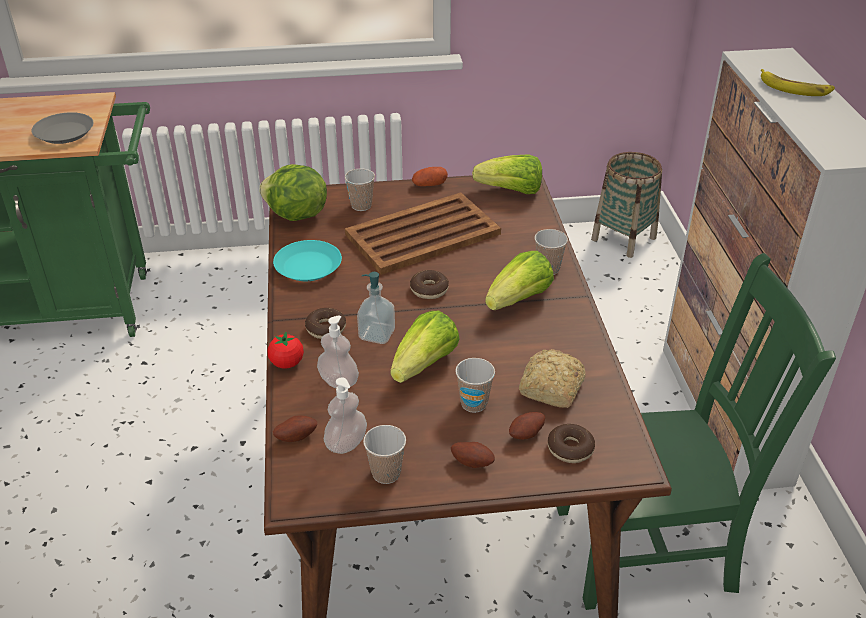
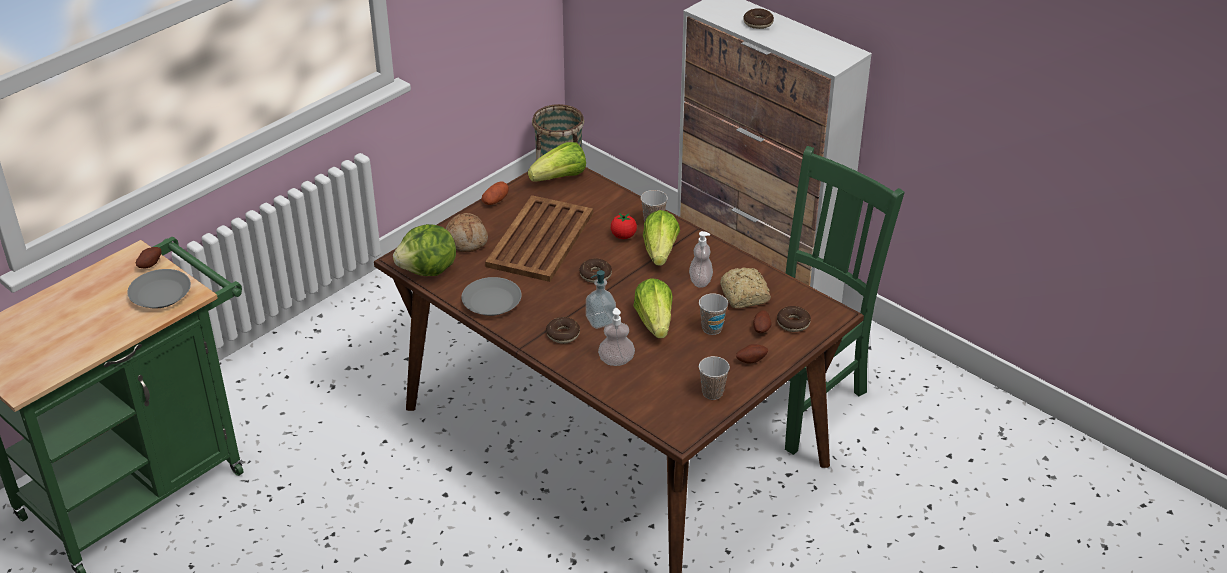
camera: 40 degrees left, 0 degrees up
tomato [267,332,304,369] -> tomato moved to [611,213,637,239]
turquoise plate [273,240,342,281] -> grey plate [461,277,522,316]
potato [273,416,317,442] -> potato moved to [136,247,161,268]
soap dispenser [324,377,367,454] -> soap dispenser moved to [689,231,713,288]
cup [345,169,375,211] -> bread [446,213,488,252]
banana [761,69,835,96] -> donut [743,8,774,29]

